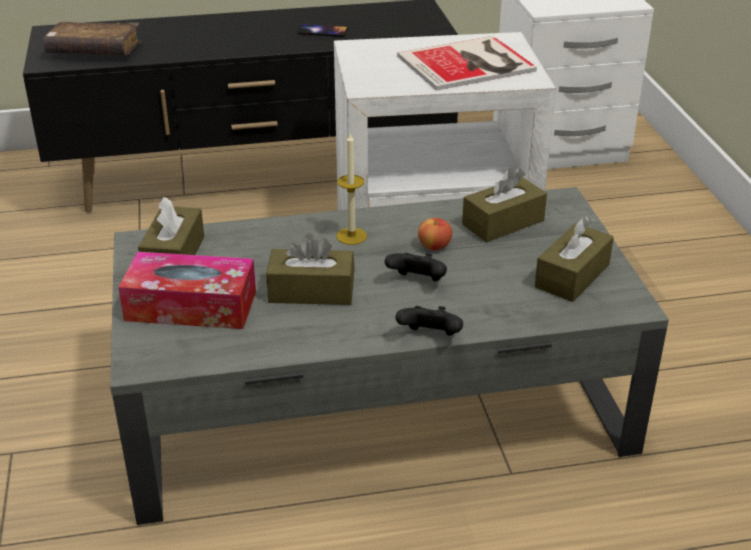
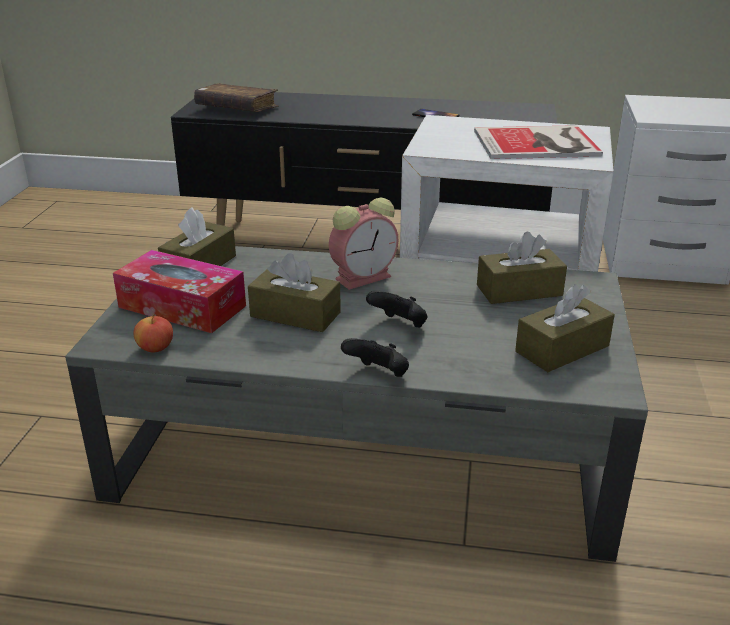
camera: 20 degrees right, 5 degrees down
candle [336,133,367,245] -> alarm clock [329,197,399,290]
apple [418,216,452,250] -> apple moved to [133,315,173,352]

